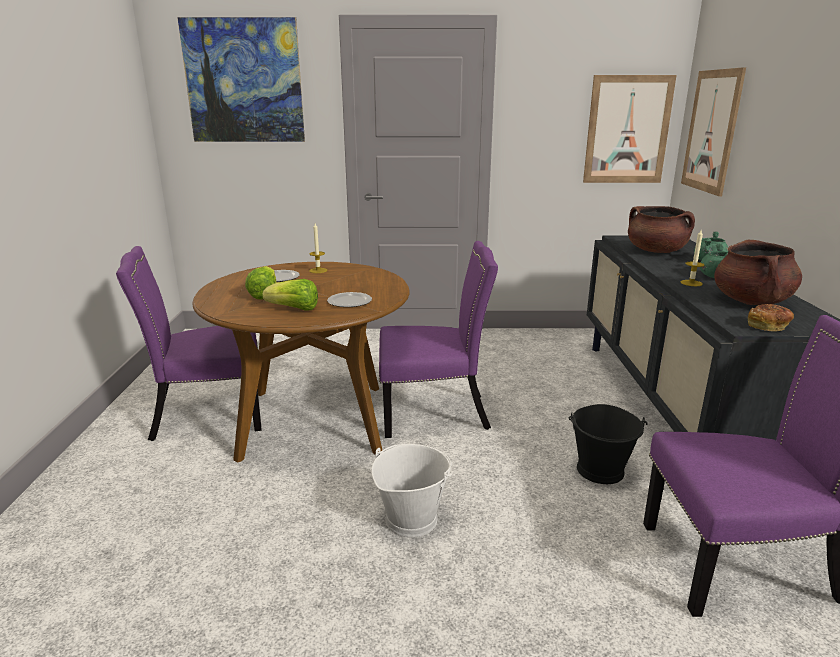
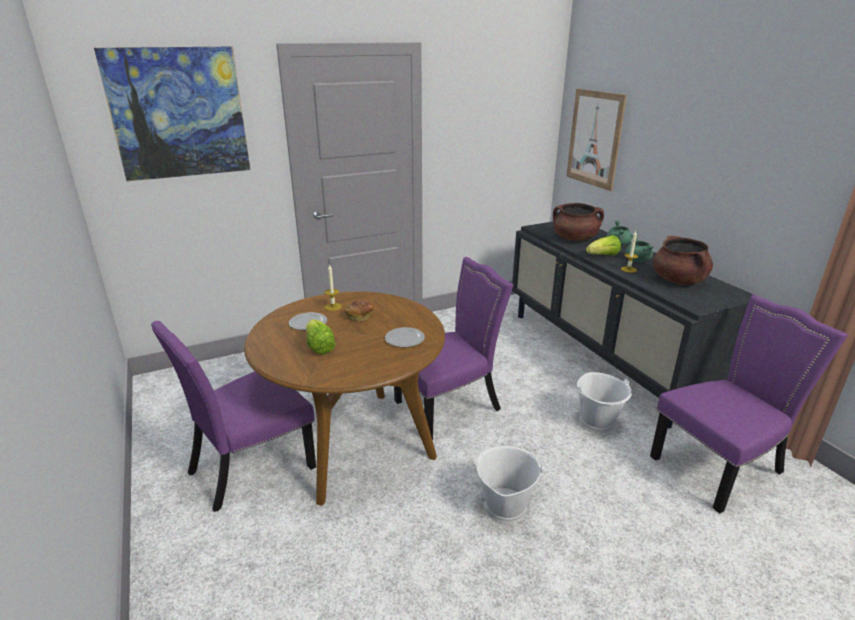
camera: 25 degrees left, 5 degrees up
lettuce [262,279,318,311] -> lettuce moved to [586,235,621,256]
black bucket [569,404,647,484] -> white bucket [577,372,632,434]
picture [583,75,677,183] -> none
bread [748,304,794,332] -> bread moved to [345,300,374,321]

